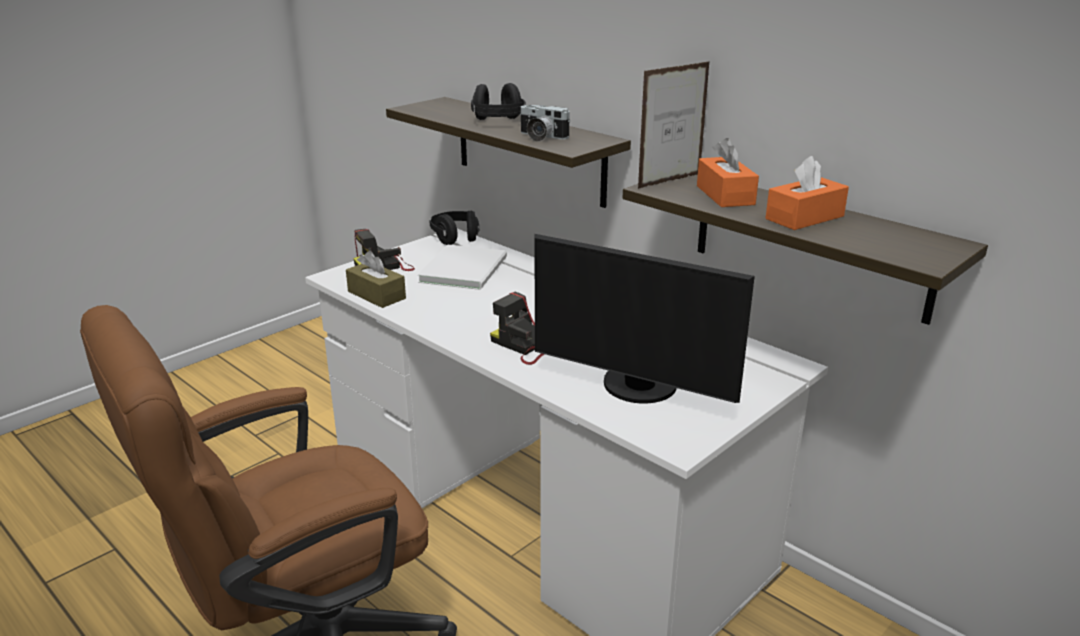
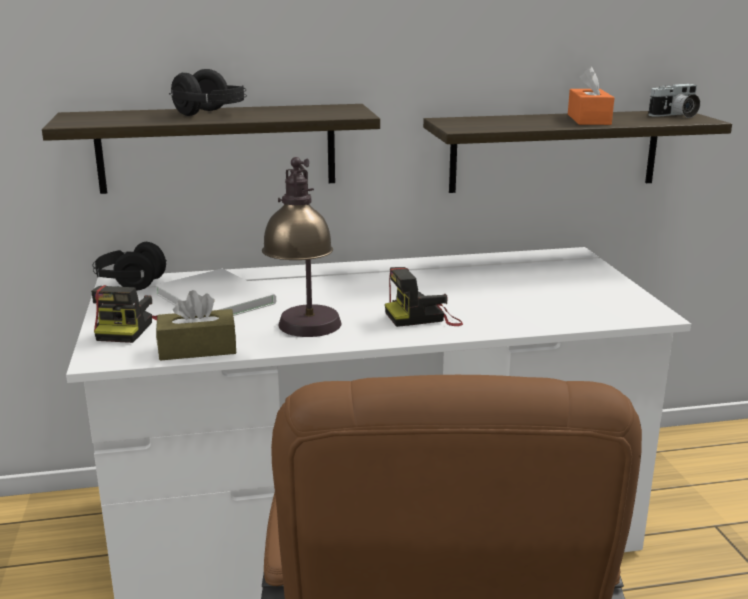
camera: 55 degrees left, 5 degrees down
camera [520,105,570,142] -> camera moved to [648,84,700,118]
monitor [534,234,755,403] -> none
picture frame [638,61,710,189] -> none
orange tissue box [697,138,759,207] -> none
none -> table lamp [262,157,342,337]

